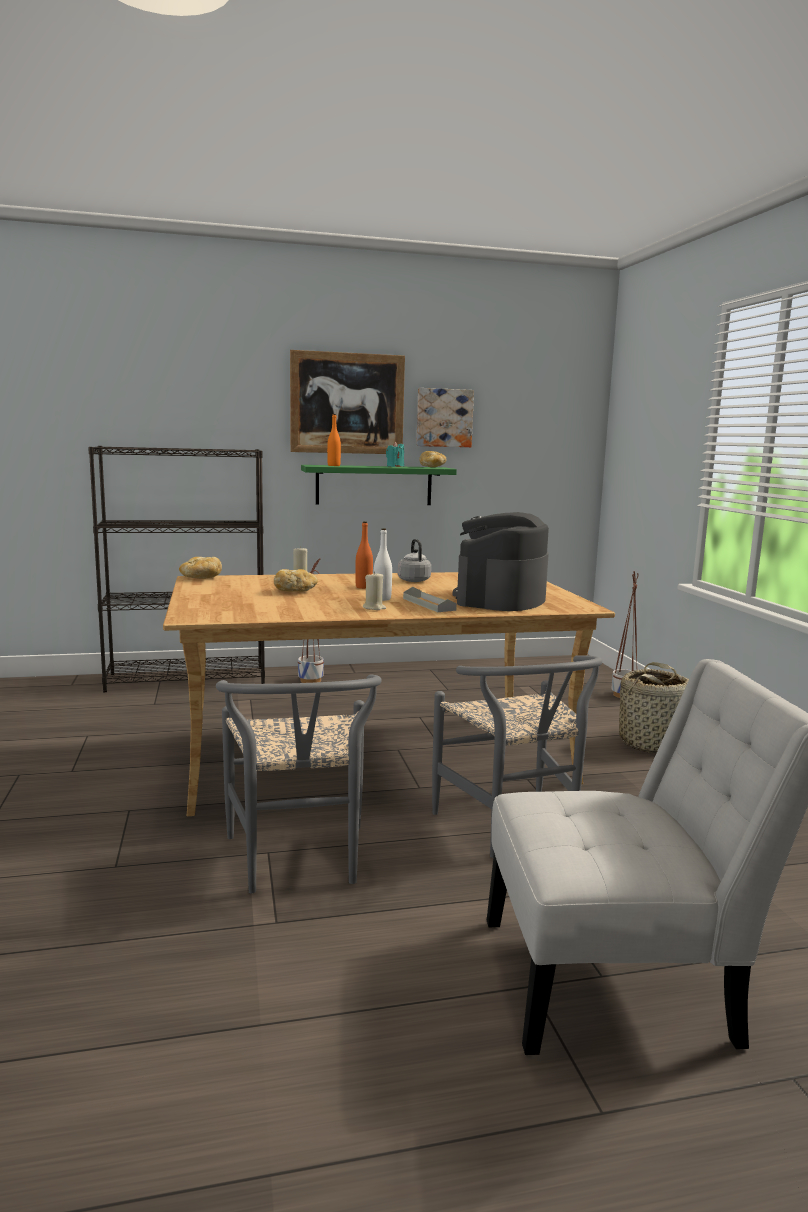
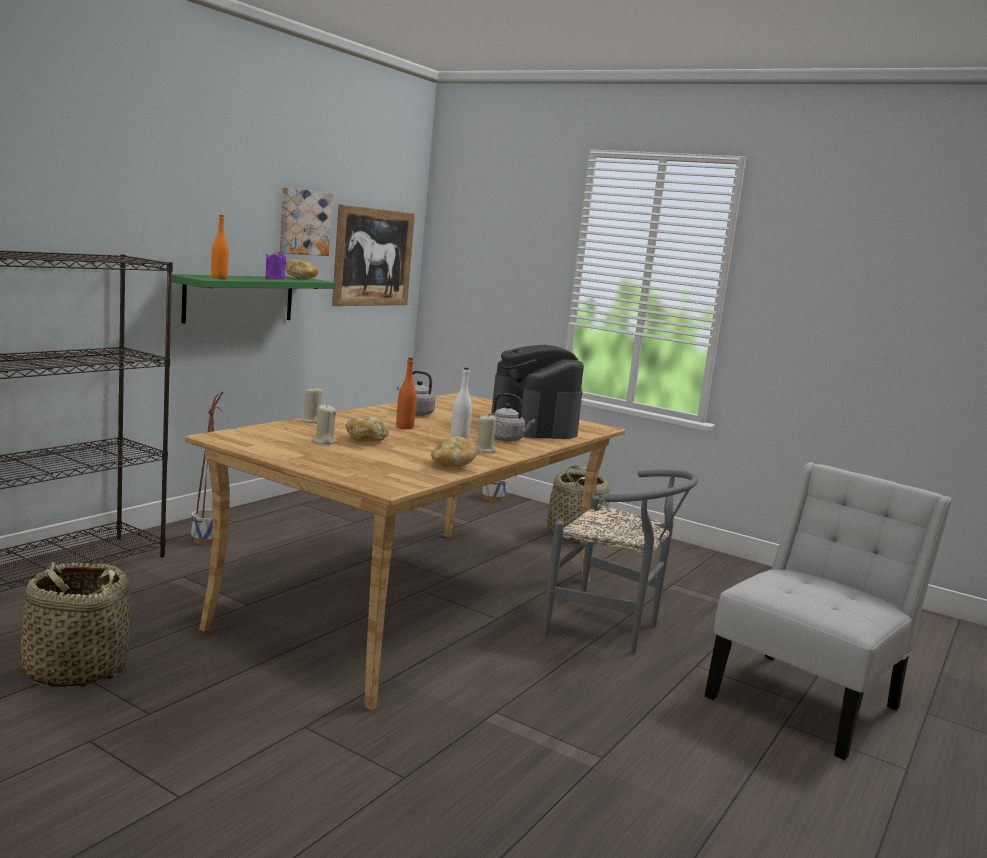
camera: 45 degrees left, 0 degrees up
bread [179,557,222,579] -> bread moved to [431,436,477,467]
grey chair [216,674,382,893] -> none
picture [290,350,405,454] -> picture moved to [332,204,415,306]
turquoise candle [386,442,404,467] -> purple candle [266,250,286,280]
grey tray [403,587,457,612] -> grey kettle [491,393,535,442]
none -> basket [21,562,130,688]
none -> beige candle [311,404,337,445]

